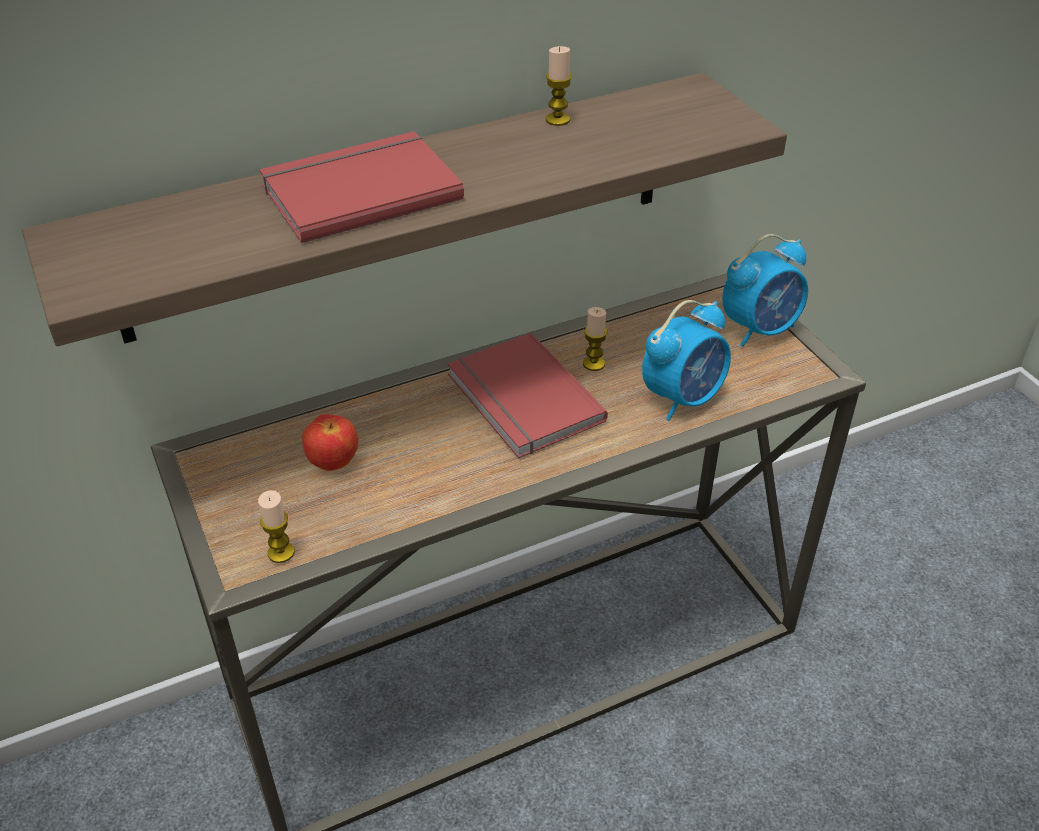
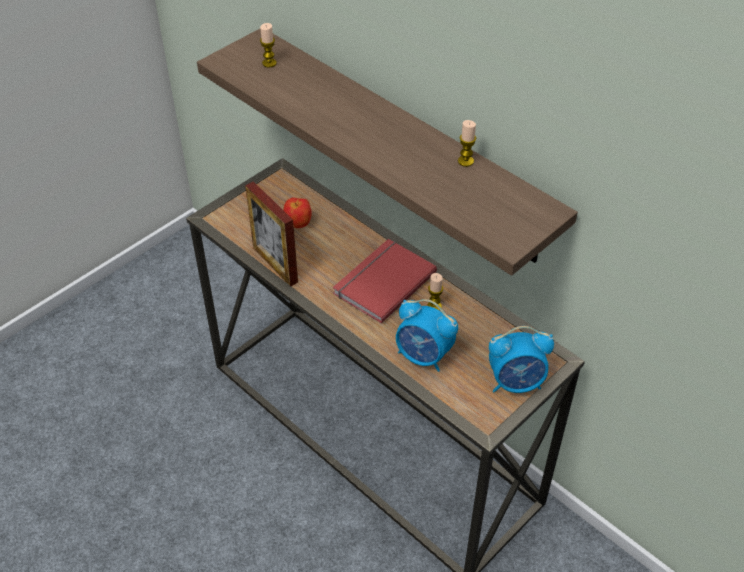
camera: 70 degrees right, 5 degrees up
candle [258,490,295,563] -> candle moved to [260,23,277,68]
red book [259,131,464,243] -> none
alarm clock [722,234,808,347] -> alarm clock turned 45 degrees counterclockwise [489,326,554,393]
none -> picture frame [245,182,298,287]

